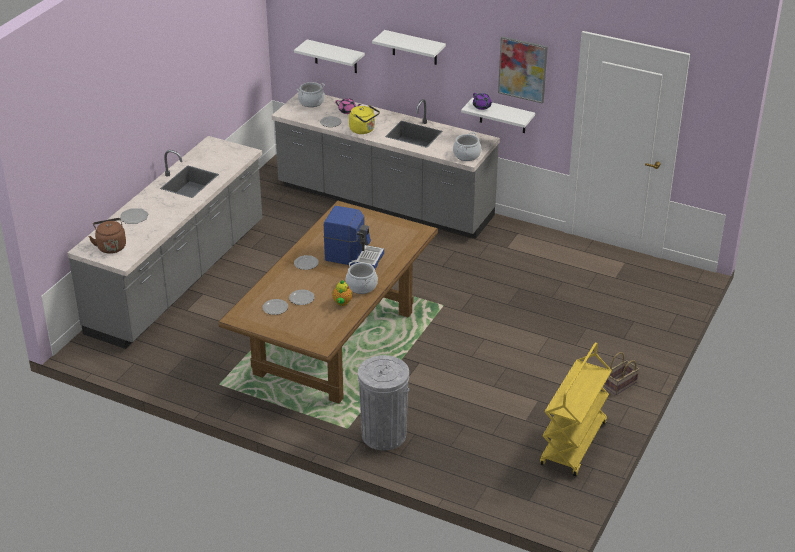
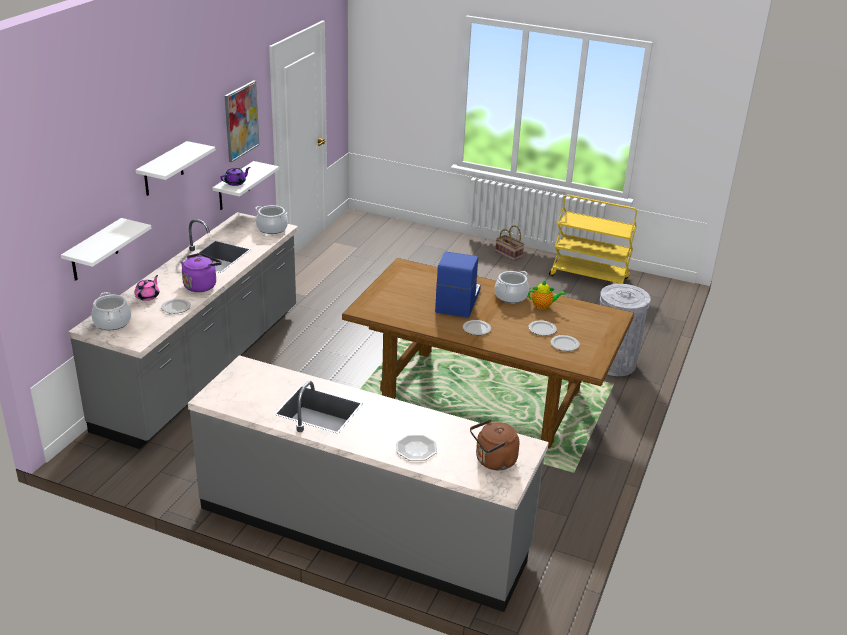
camera: 95 degrees left, 5 degrees down
yellow kettle [349,105,380,134] -> purple kettle [181,253,222,292]

